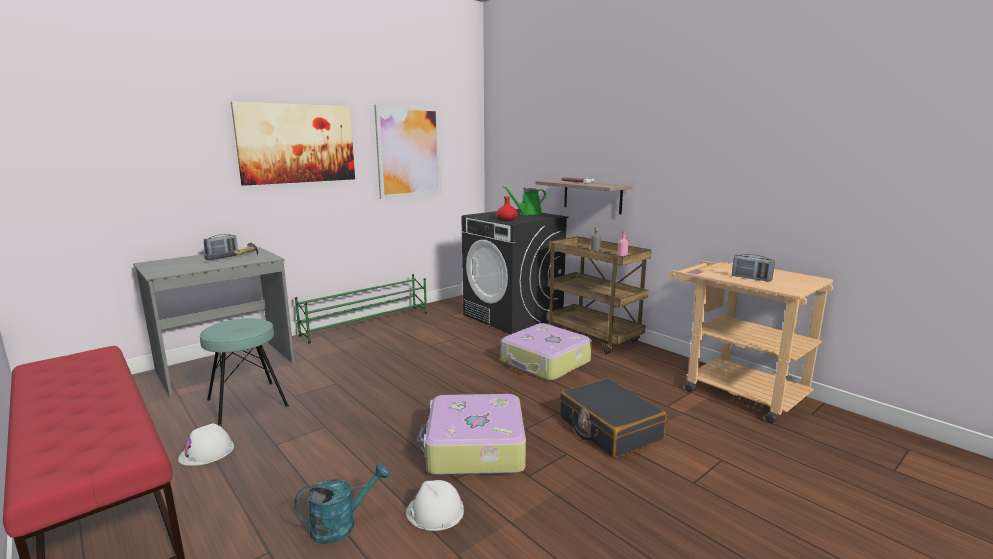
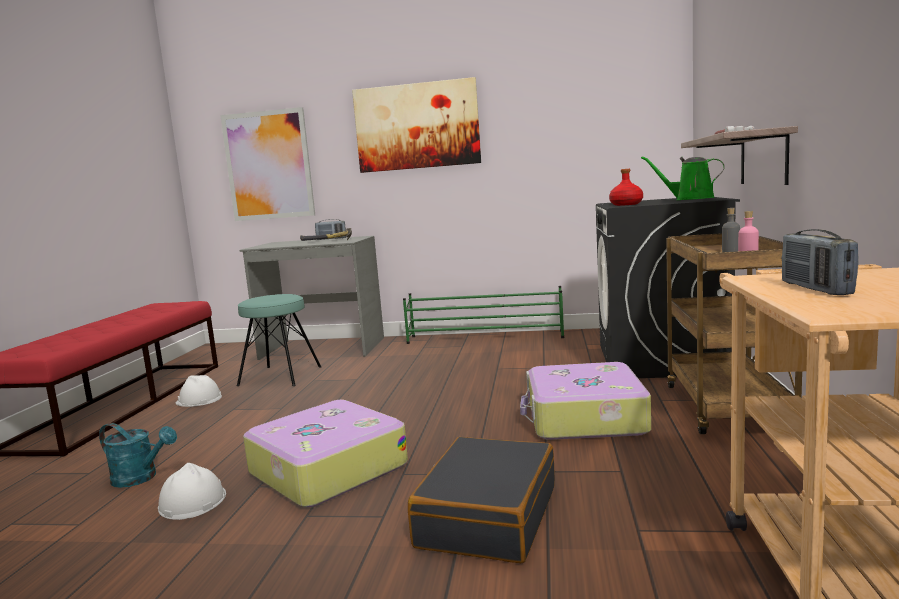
camera: 50 degrees right, 5 degrees down
picture [374,105,441,199] -> picture moved to [220,107,315,221]

